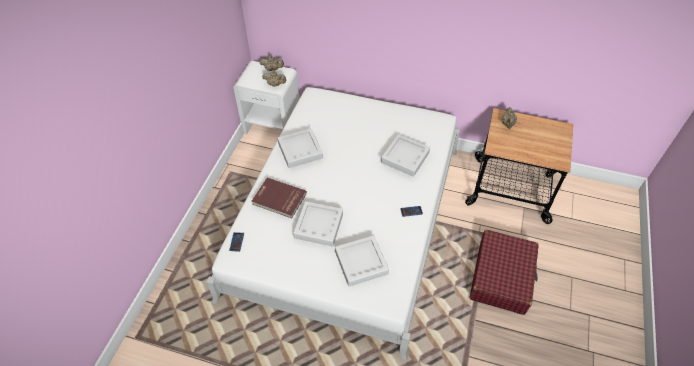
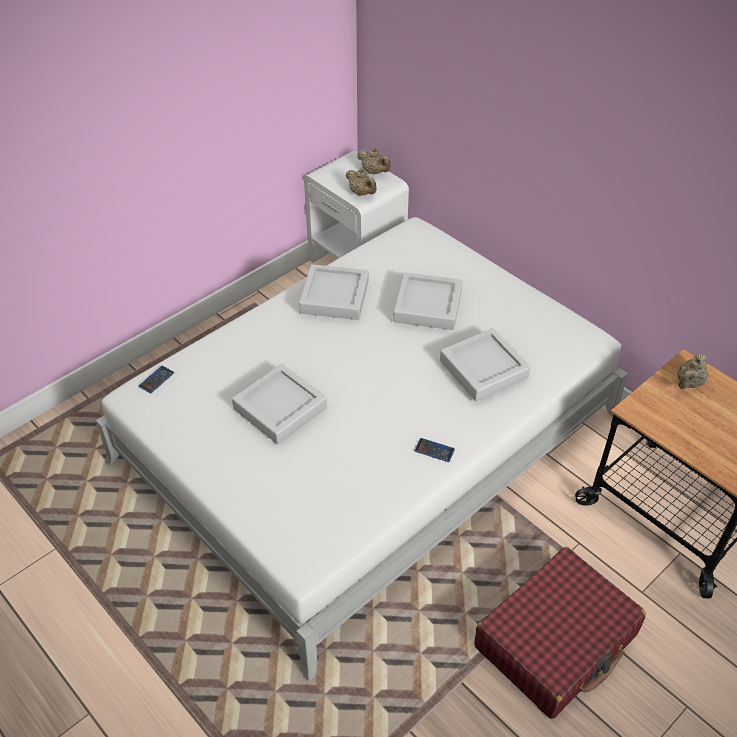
camera: 30 degrees right, 5 degrees down
red book [252,178,307,218] -> none
grey tray [335,235,389,286] -> grey tray moved to [393,273,463,330]

